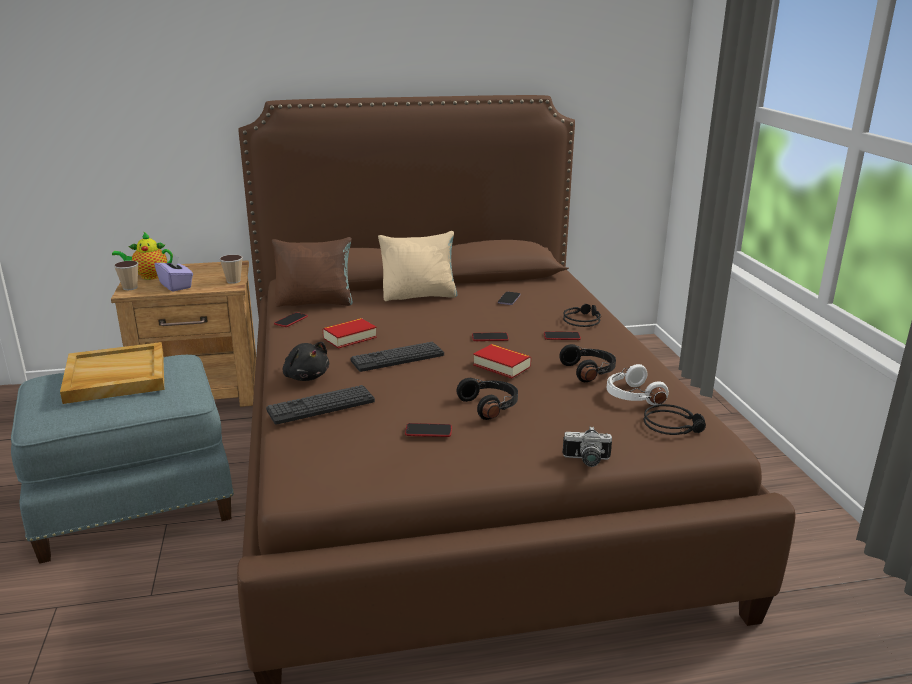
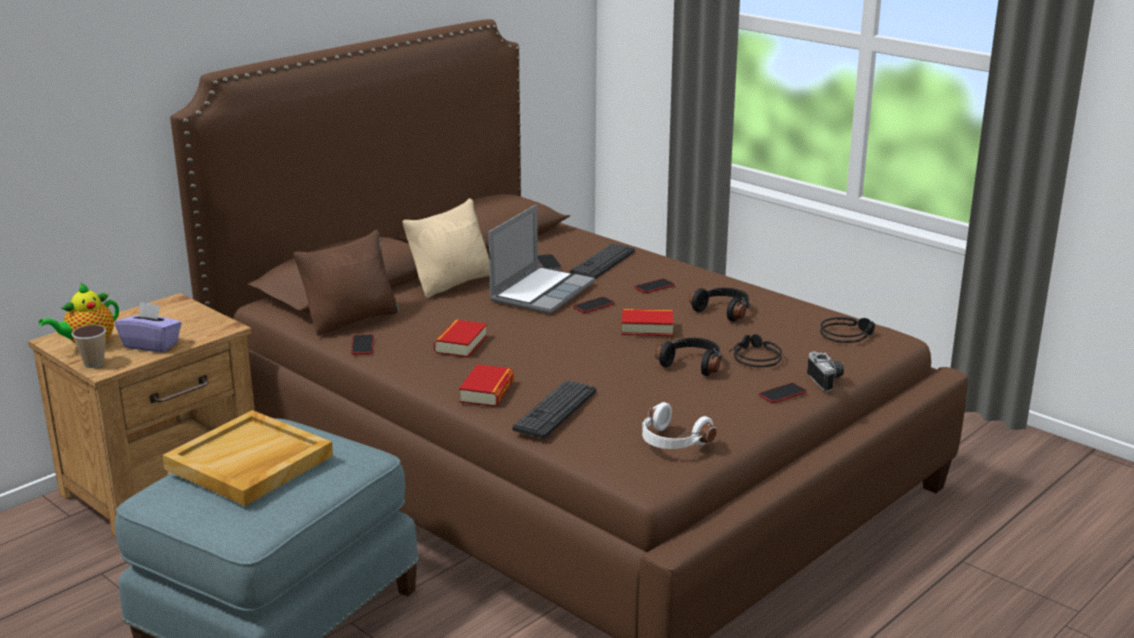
camera: 35 degrees left, 0 degrees up
cup [219,255,243,284] -> none
black plush toy [283,342,329,381] -> book [459,364,514,407]
keyboard [351,341,444,372] -> keyboard moved to [570,243,635,279]
phone [405,423,452,437] -> phone moved to [759,383,807,403]
camera [562,427,612,467] -> camera turned 75 degrees counterclockwise [807,352,844,391]
black headphones [563,304,601,327] -> black headphones moved to [730,334,782,367]
white headphones [607,364,669,405] -> white headphones moved to [642,402,717,449]
none -> laptop [489,204,595,314]

